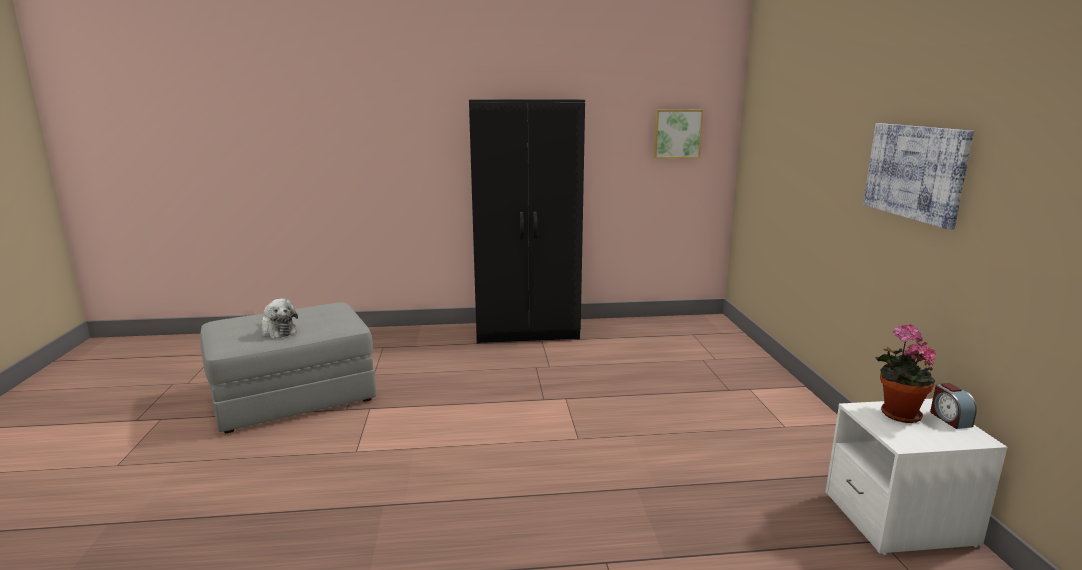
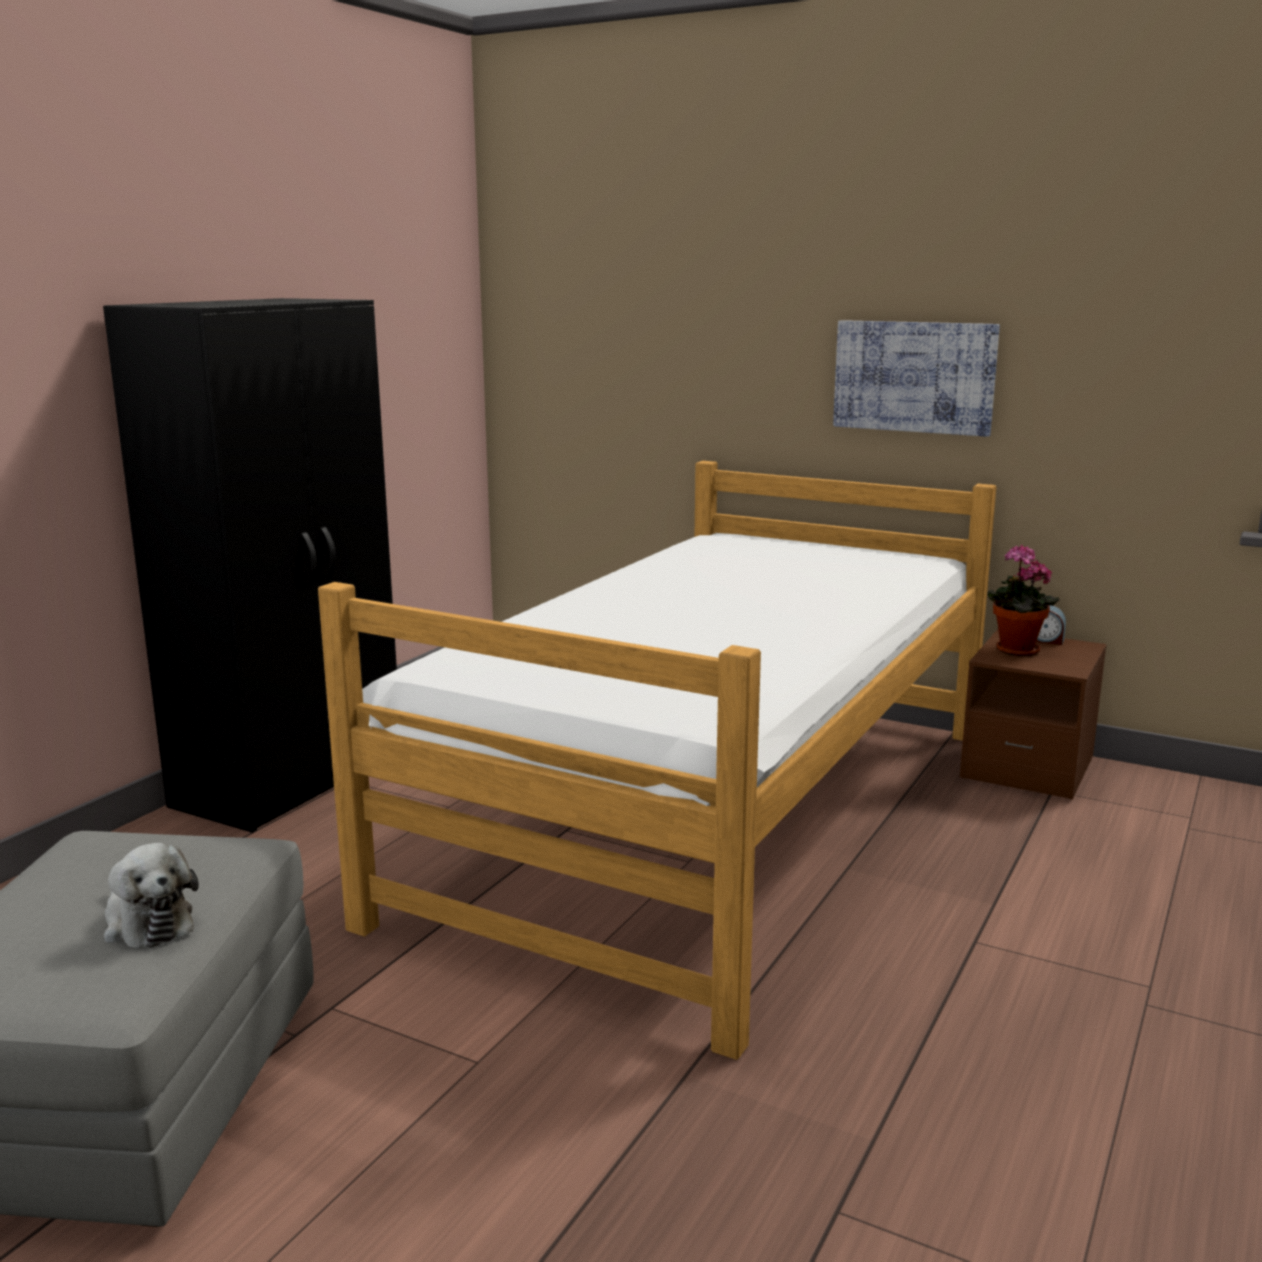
camera: 55 degrees left, 0 degrees up
plush toy [261,299,298,338] -> plush toy turned 60 degrees clockwise [104,843,199,948]
picture [653,110,704,159] -> none
white nightstand [825,399,1008,555] -> brown nightstand [960,629,1107,799]
none -> bed [318,461,996,1060]

